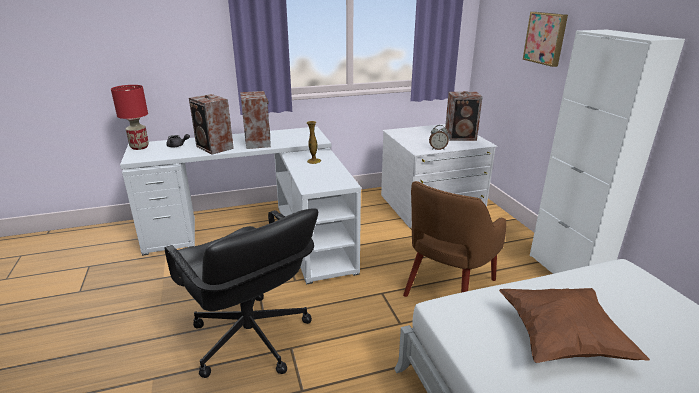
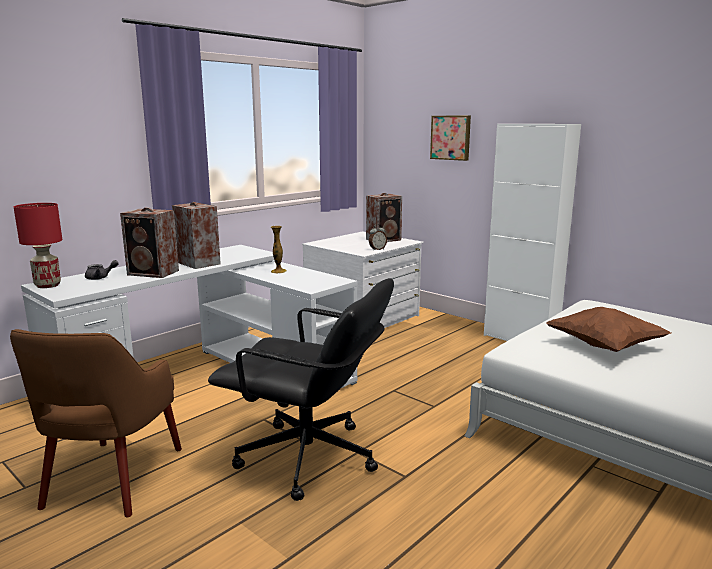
camera: 30 degrees left, 10 degrees down
brown armchair [403,181,506,297] -> brown armchair moved to [10,329,182,517]

